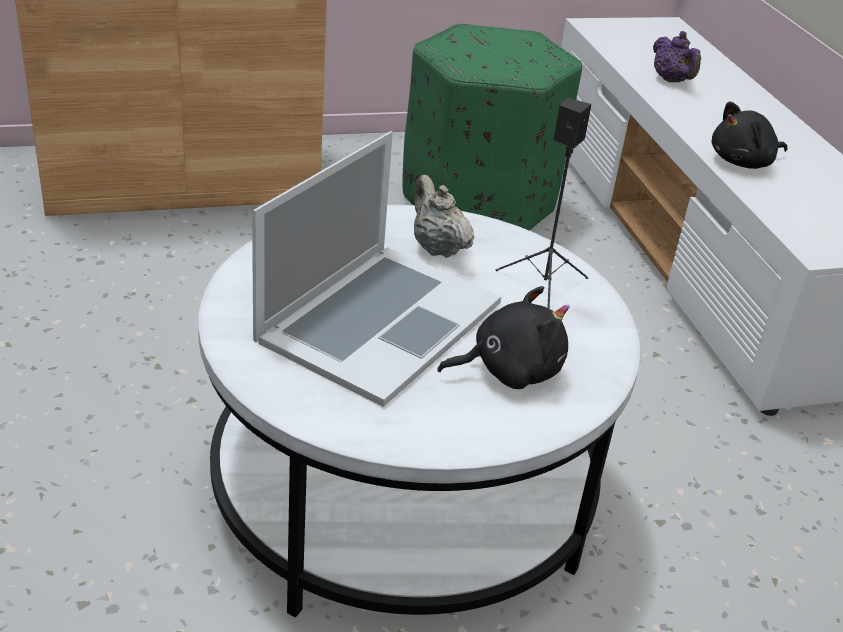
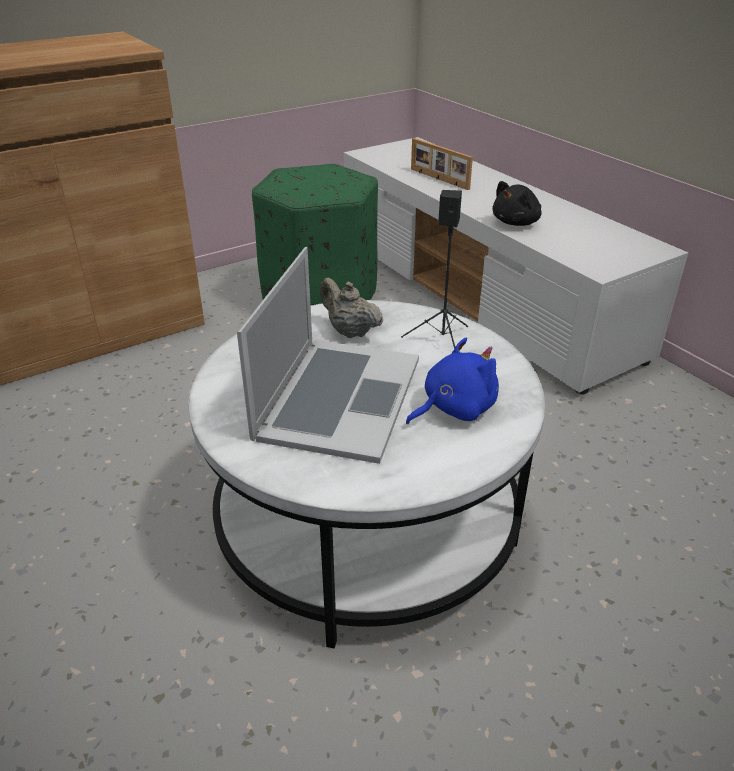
camera: 15 degrees left, 0 degrees up
black plush toy [437,286,569,389] -> blue plush toy [406,338,499,424]
purple teapot [653,31,701,82] -> picture frame [411,138,473,190]

